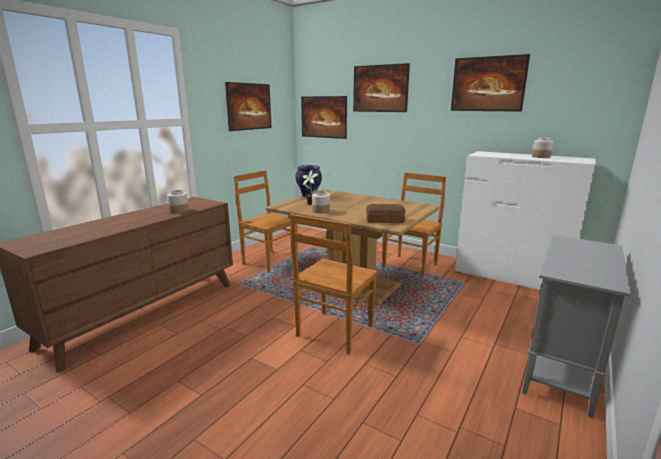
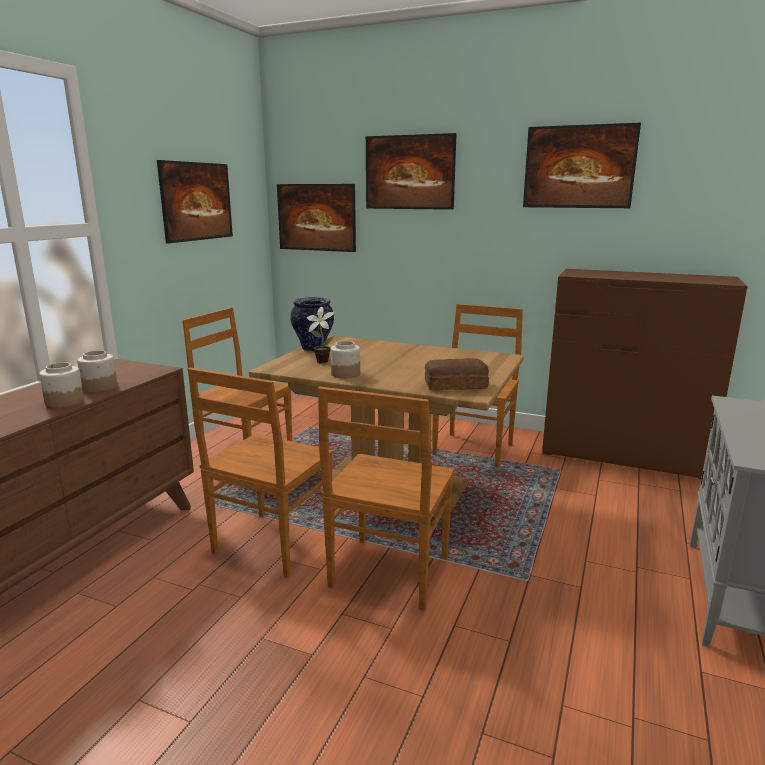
camera: 10 degrees left, 0 degrees up
white dresser [455,151,595,290] -> brown dresser [542,269,748,479]
jar [532,138,553,158] -> jar moved to [39,362,84,408]
none -> brown chair [188,368,333,578]

